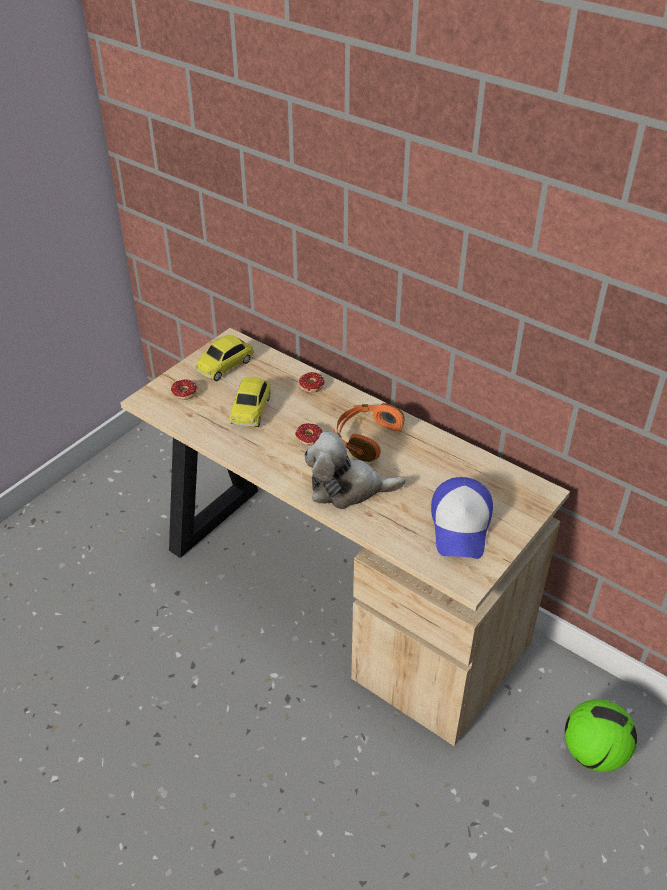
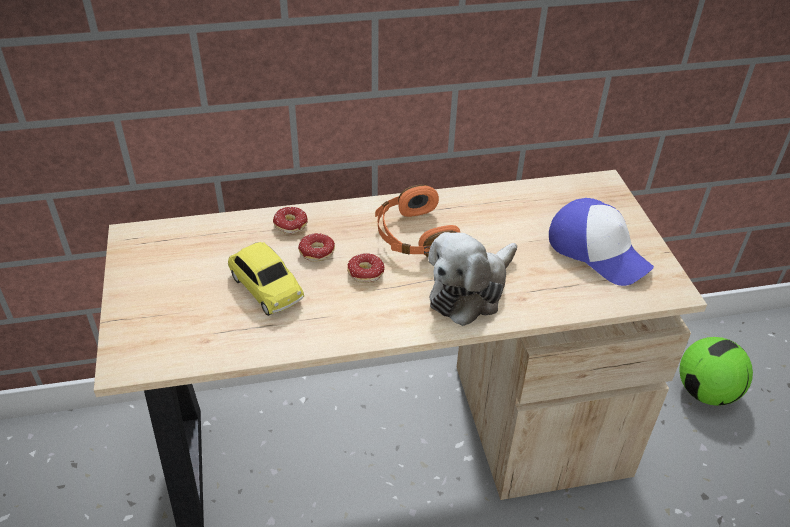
camera: 50 degrees left, 0 degrees up
donut [171,379,197,400] -> donut moved to [298,233,335,262]
toy car [195,335,254,381] -> none

